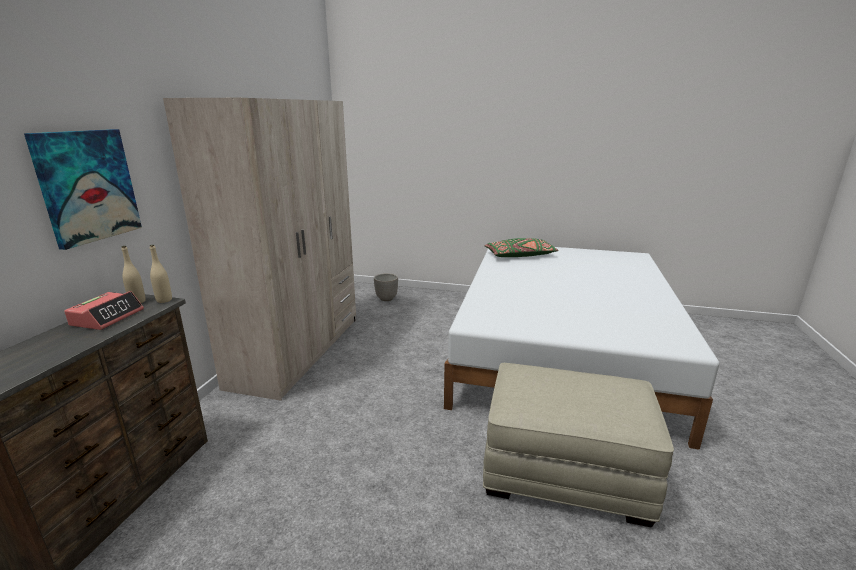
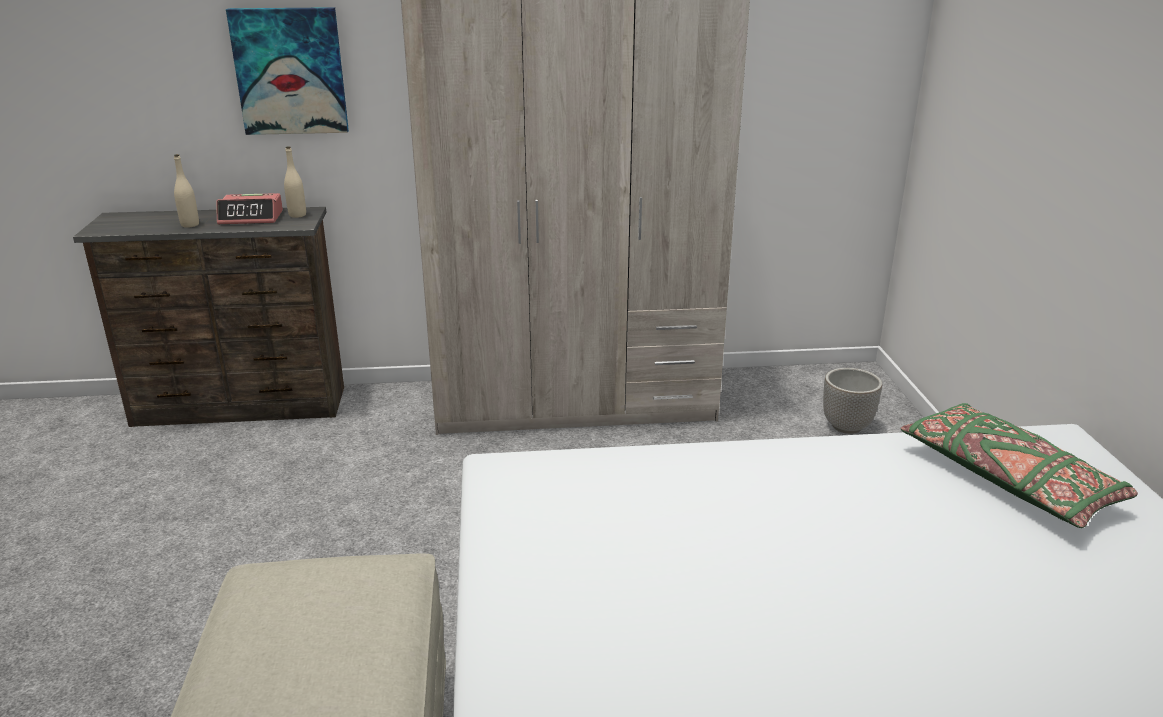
camera: 70 degrees right, 5 degrees up
beige bottle [150,245,172,303] -> beige bottle moved to [174,154,199,228]

